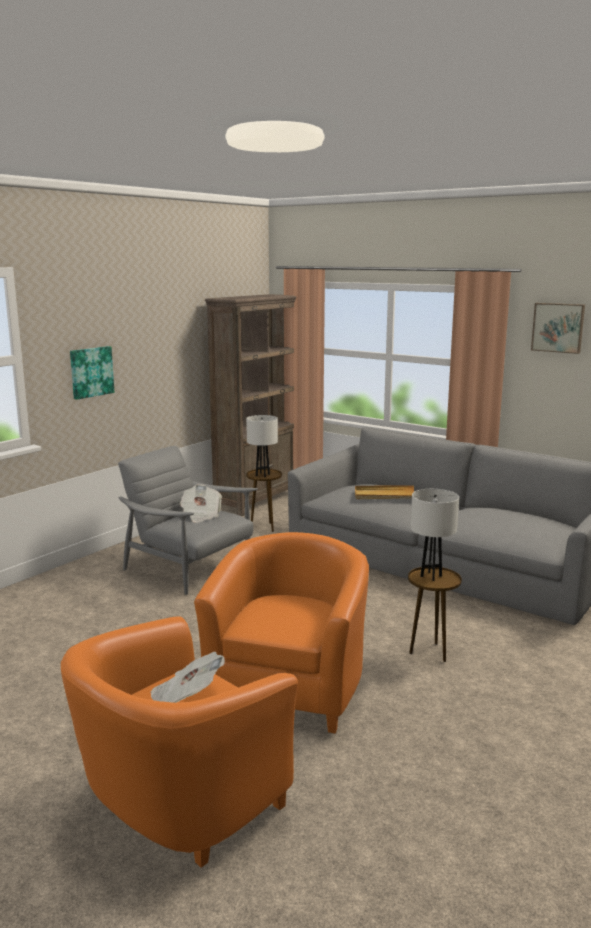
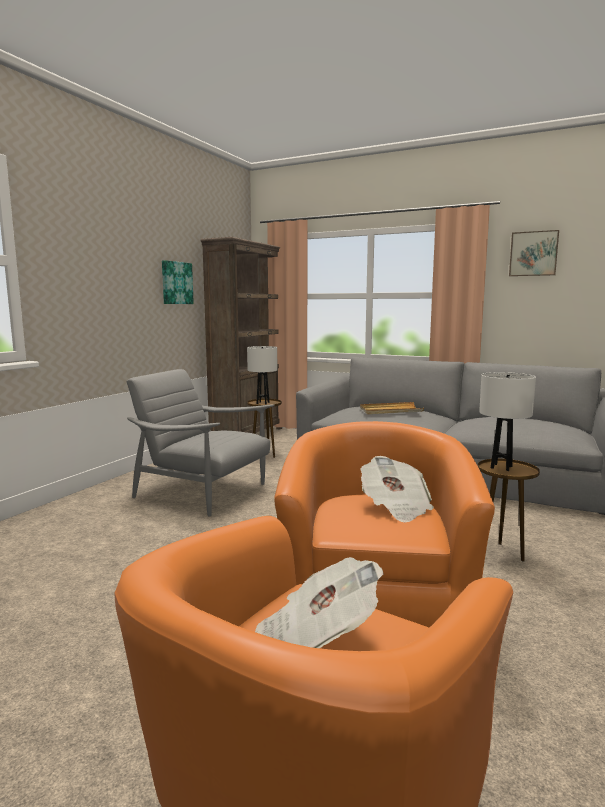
camera: 10 degrees left, 5 degrees down
picture [70,346,114,400] -> picture moved to [162,260,194,304]
newspaper [180,484,222,523] -> newspaper moved to [360,456,434,523]

